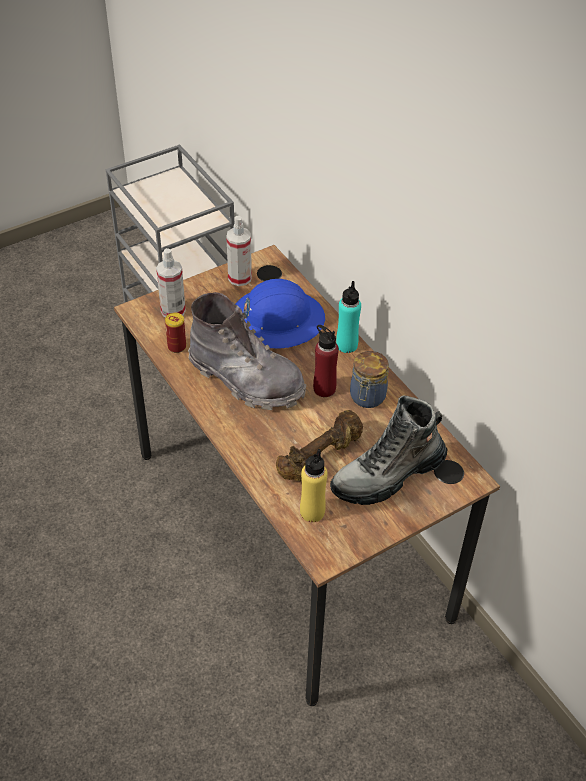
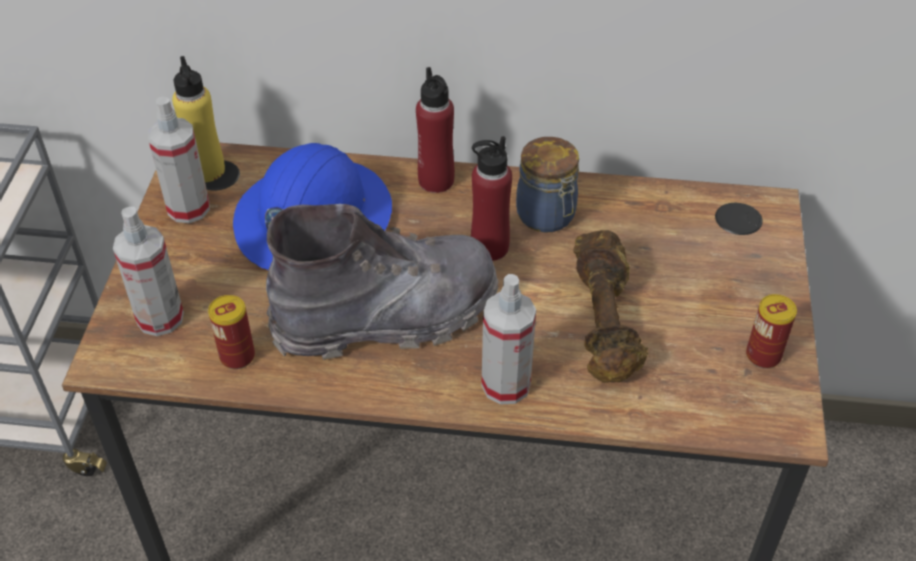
camera: 50 degrees left, 0 degrees up
yellow bottle [300,449,328,522] -> yellow bottle moved to [172,56,225,182]
boot [330,396,448,505] -> none
turquoise bottle [336,281,361,353] -> red bottle [416,67,455,193]
none -> spray bottle [481,274,536,404]
none -> can [746,294,797,369]

